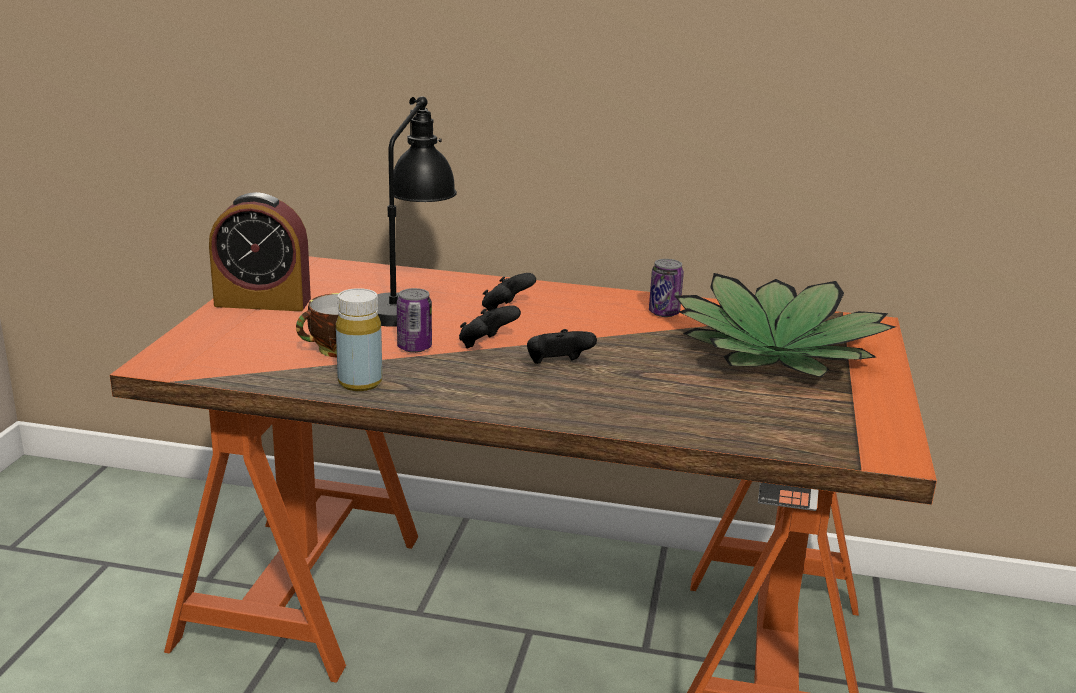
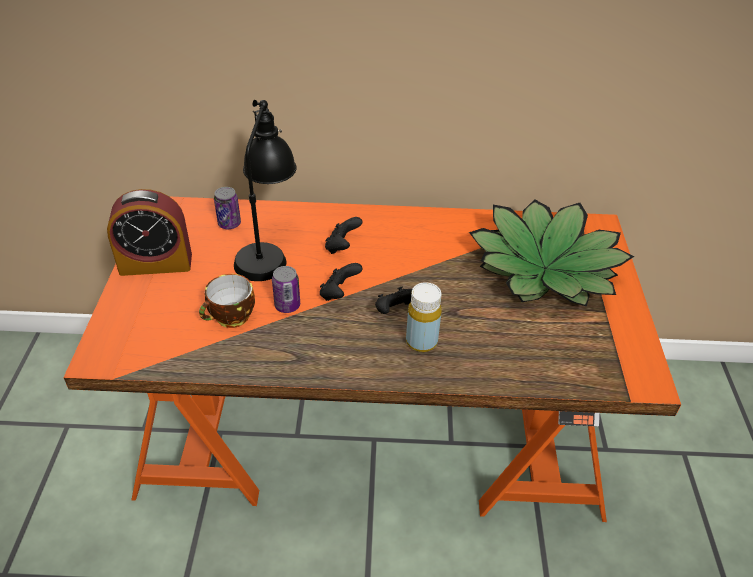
camera: 10 degrees left, 20 degrees up
yellow bottle [336,288,382,391] -> yellow bottle moved to [406,282,442,352]
can [649,259,684,317] -> can moved to [214,187,241,229]

